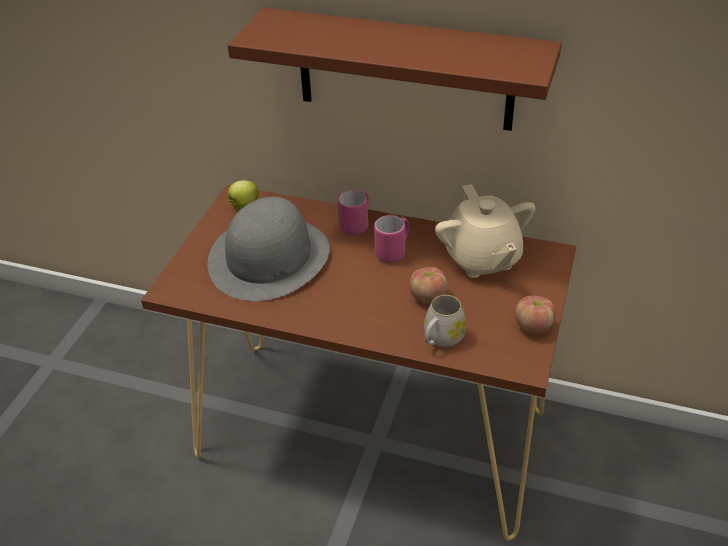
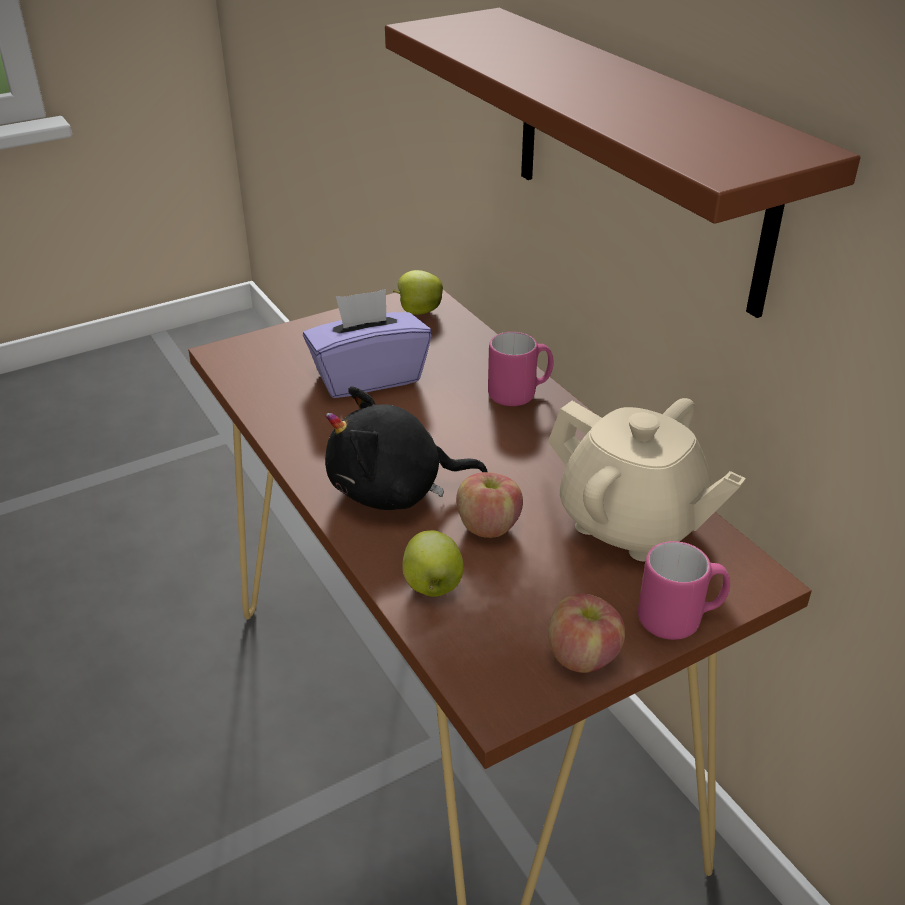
camera: 40 degrees right, 5 degrees down
grey hat [208,197,330,301] -> purple tissue box [303,289,432,398]
pink mug [374,215,409,263] -> pink mug moved to [638,541,730,640]
white mug [424,295,466,347] -> apple [402,530,464,597]
beige teapot [435,184,536,278] -> beige teapot turned 75 degrees counterclockwise [548,398,746,561]
none -> black plush toy [325,386,488,510]

